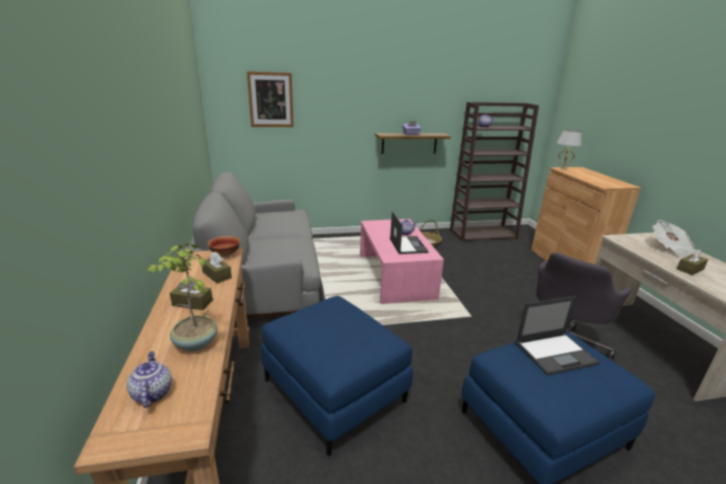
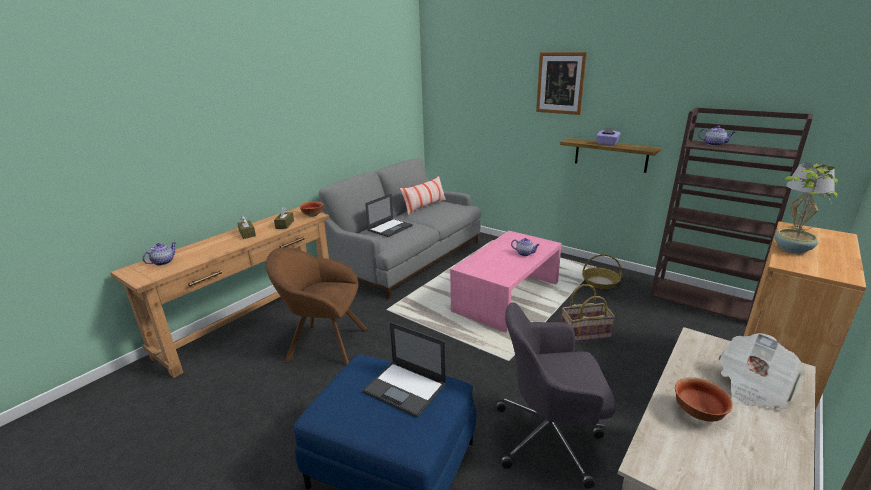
camera: 50 degrees right, 0 degrees up
potted plant [146,242,218,351] -> potted plant moved to [775,164,838,254]
picture [247,71,294,127] -> picture moved to [536,52,587,115]
blue ottoman [261,296,413,456] -> brown armchair [266,247,367,365]
laptop [390,211,429,254] -> laptop moved to [365,194,413,237]
brown tissue box [677,250,708,275] -> bowl [675,377,733,422]
none -> pillow [399,176,446,215]
none -> basket [561,284,615,342]

